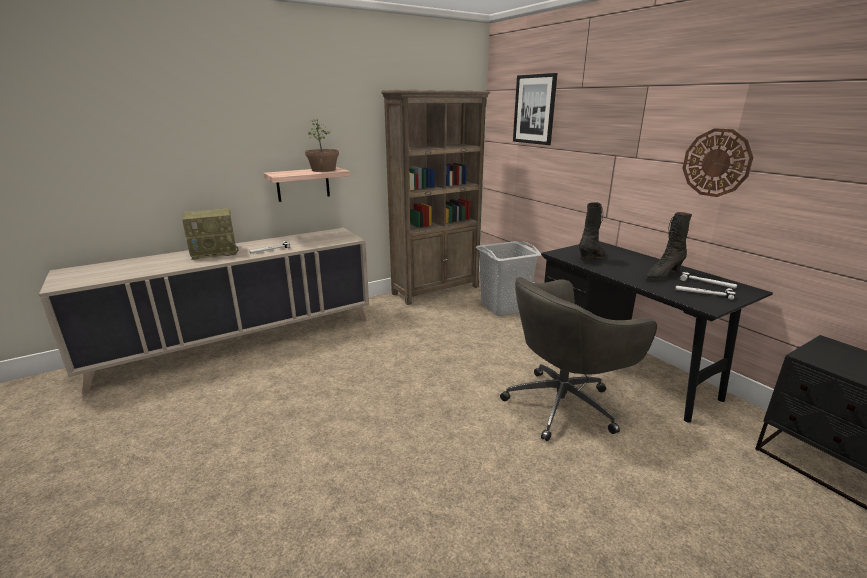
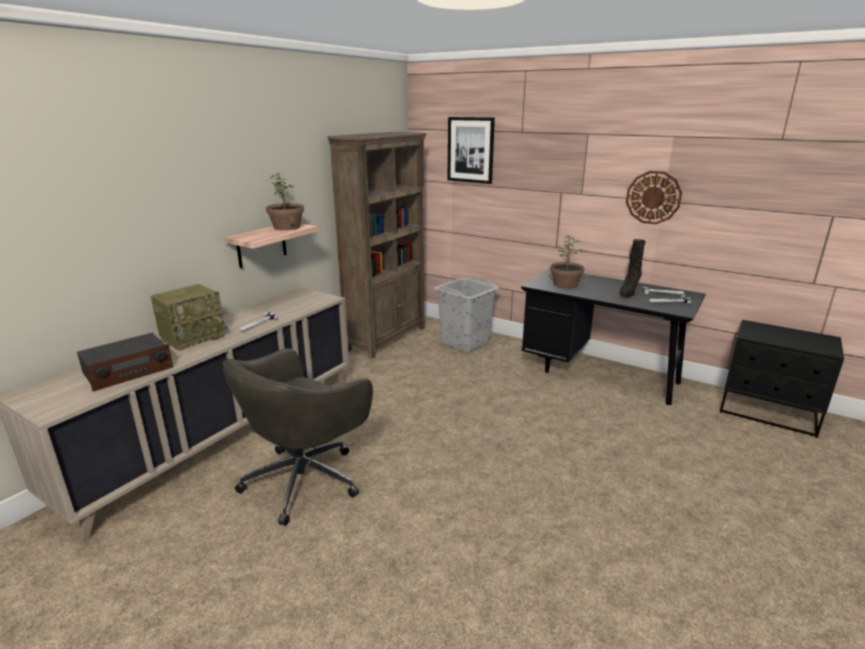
camera: 25 degrees left, 0 degrees up
grey office chair [500,277,657,441] -> grey office chair moved to [223,349,373,526]
black boot [579,202,605,261] -> potted plant [549,236,586,289]
none -> radio [77,333,173,391]

